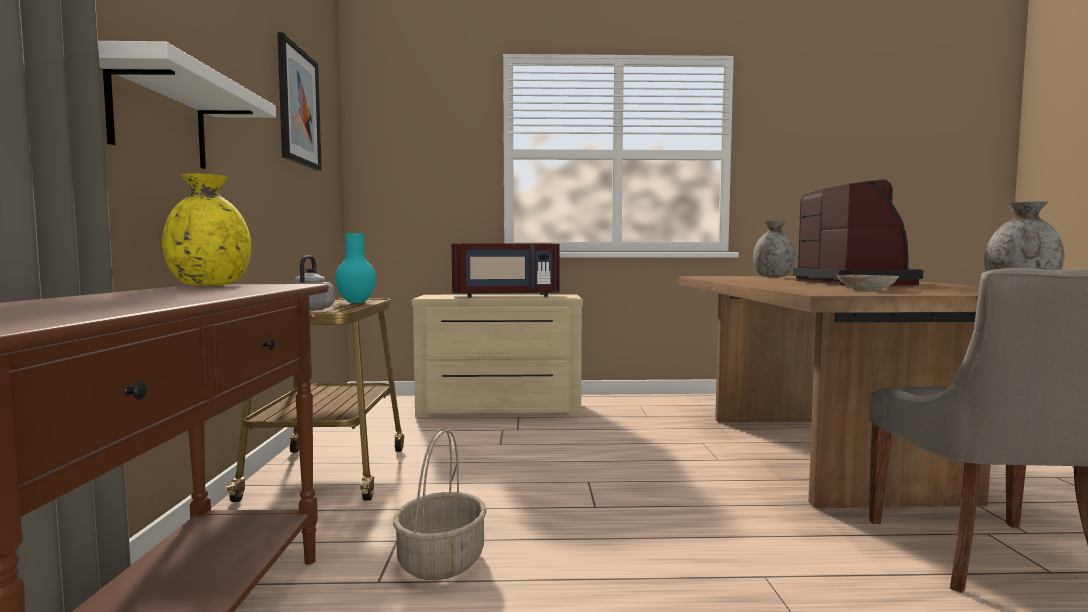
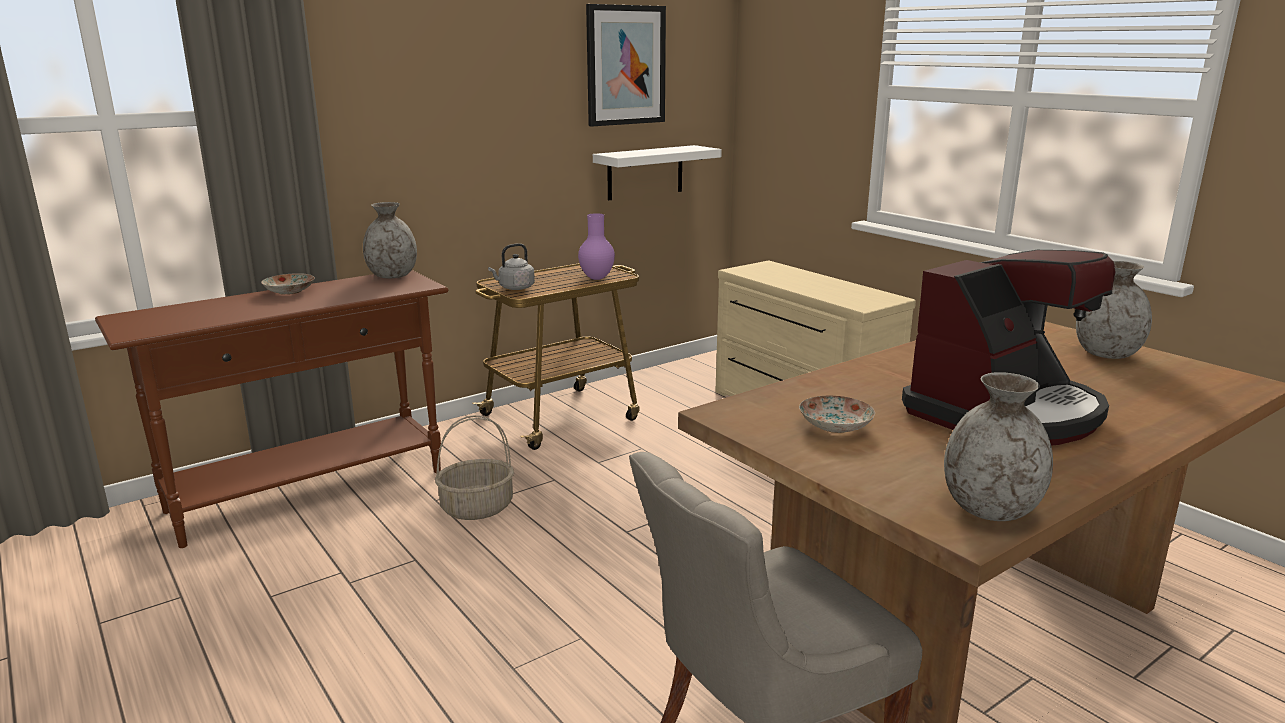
camera: 55 degrees right, 15 degrees up
white shelf [98,41,276,169] -> white shelf moved to [593,145,722,200]
yellow vase [162,173,251,286] -> grey vase [363,202,417,278]
turquoise vase [335,233,376,303] -> purple vase [578,213,615,280]
red microwave [452,243,560,298] -> none
none -> plate [261,273,315,295]

